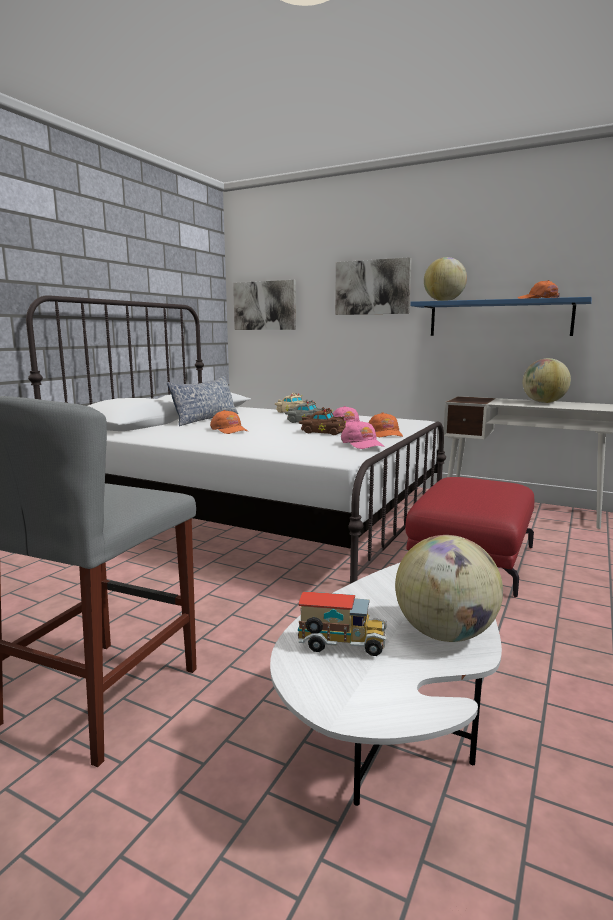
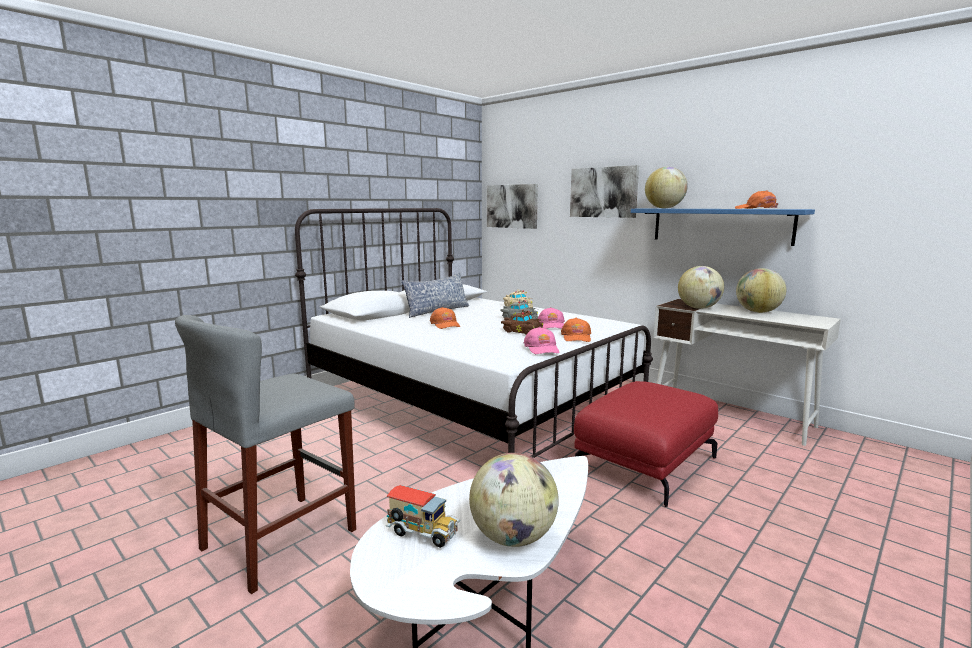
camera: 15 degrees right, 0 degrees up
none -> globe [678,266,724,309]

